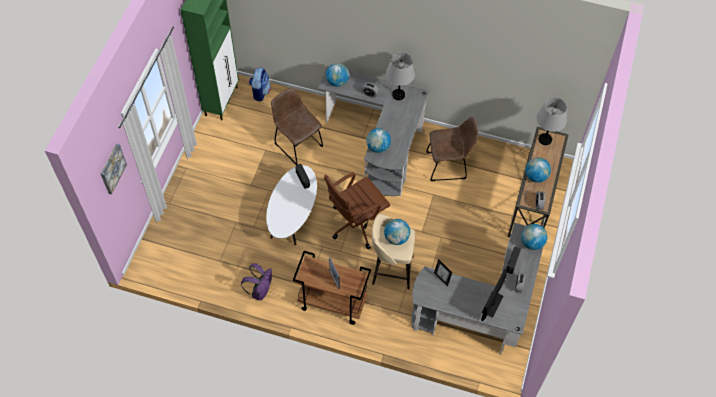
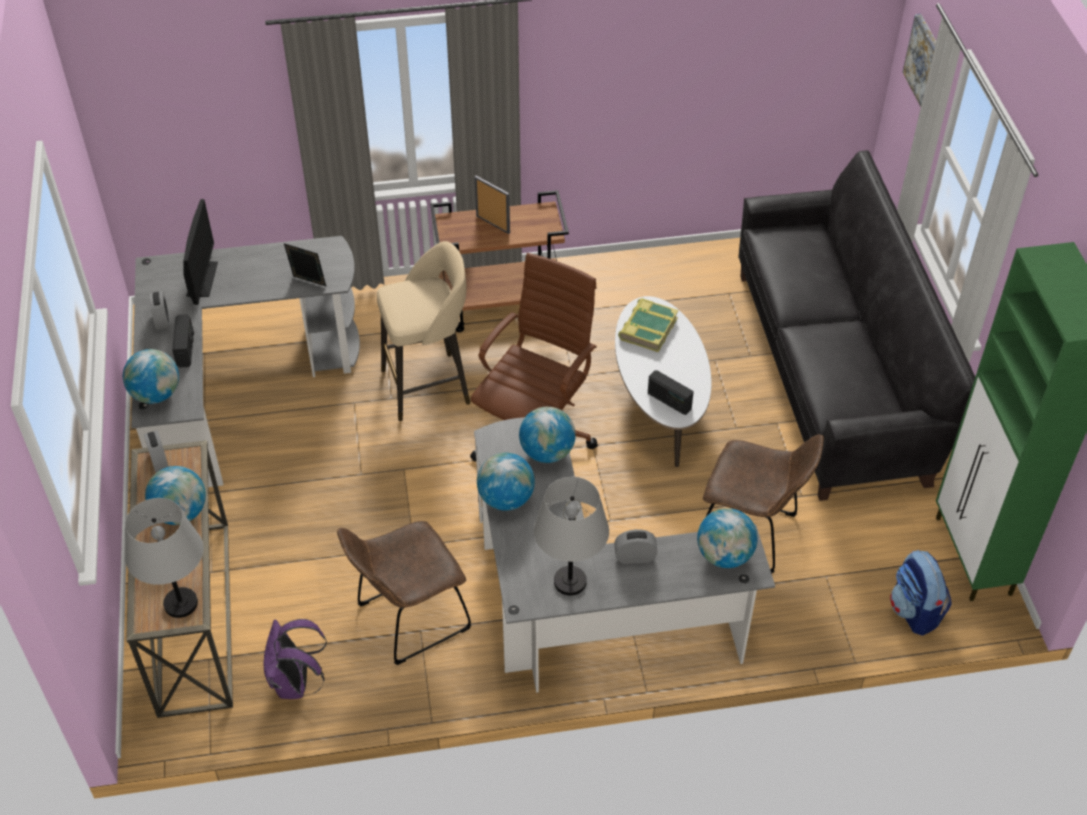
camera: 155 degrees right, 10 degrees down
purple backpack [241,263,272,300] -> purple backpack moved to [263,619,327,699]
globe [384,219,410,245] -> globe moved to [477,453,535,511]
none -> book [618,298,678,352]
none -> black sofa [739,150,975,501]

